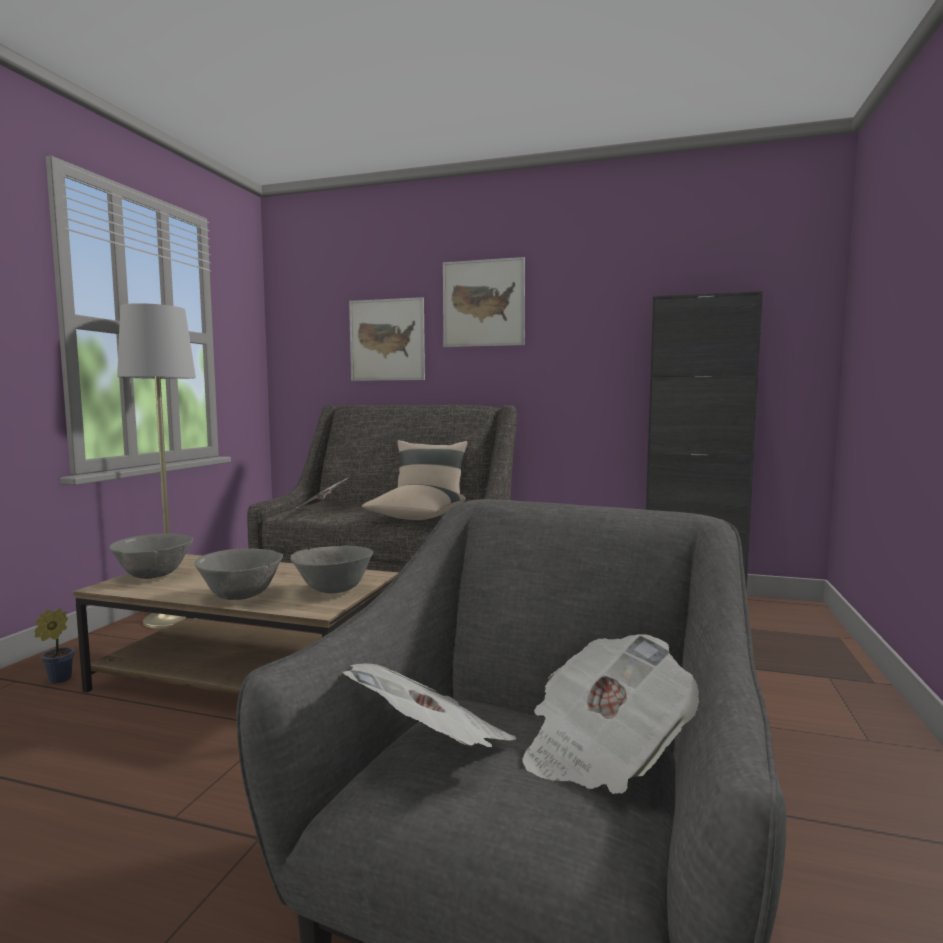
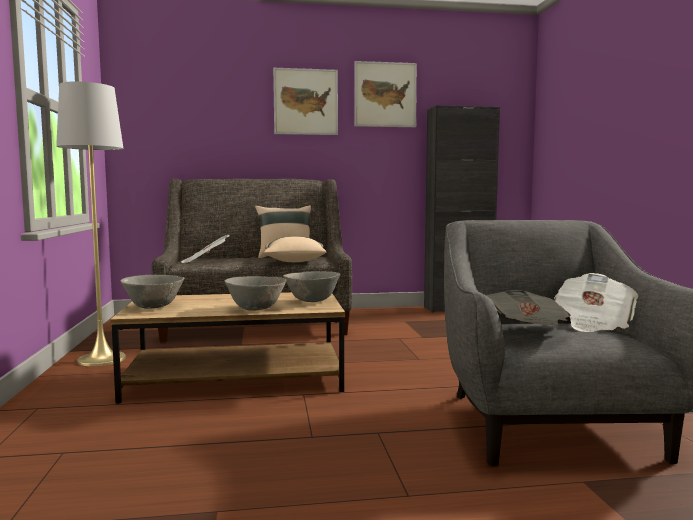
camera: 25 degrees left, 0 degrees up
potted plant [35,609,75,684] -> none
picture [349,297,425,381] -> picture moved to [355,61,417,127]

